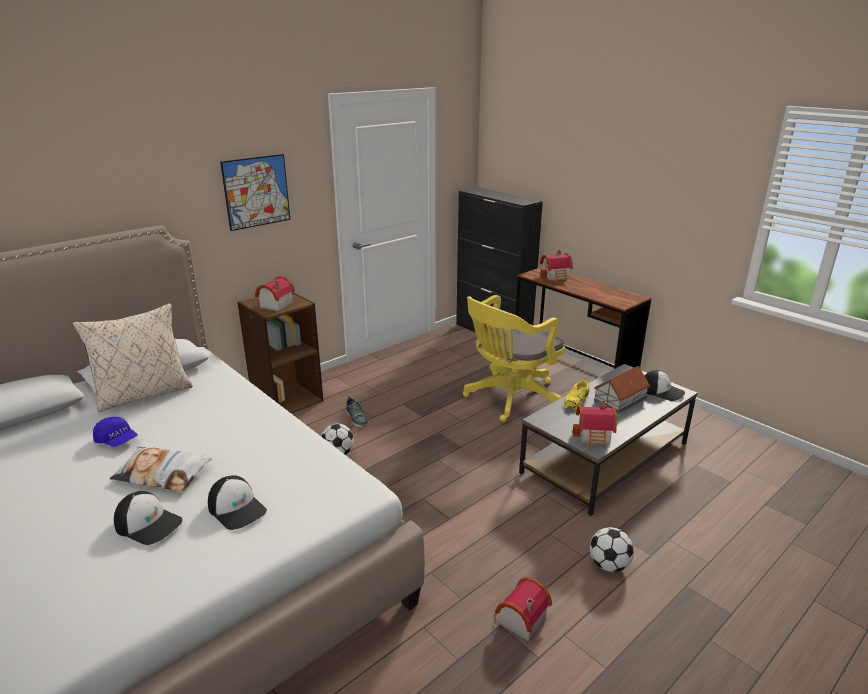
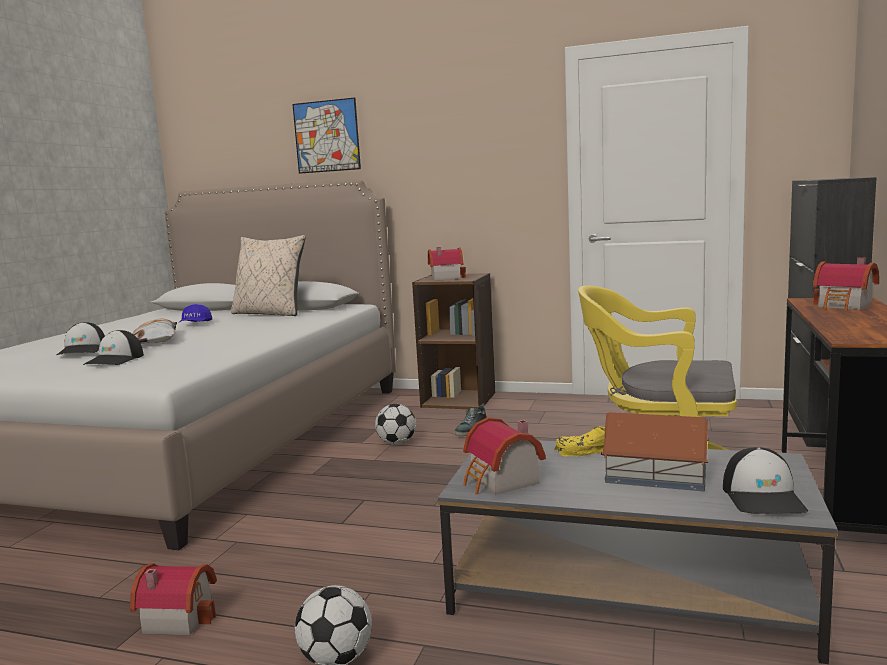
camera: 60 degrees right, 15 degrees down
picture [220,154,290,231] -> picture moved to [292,97,361,174]

